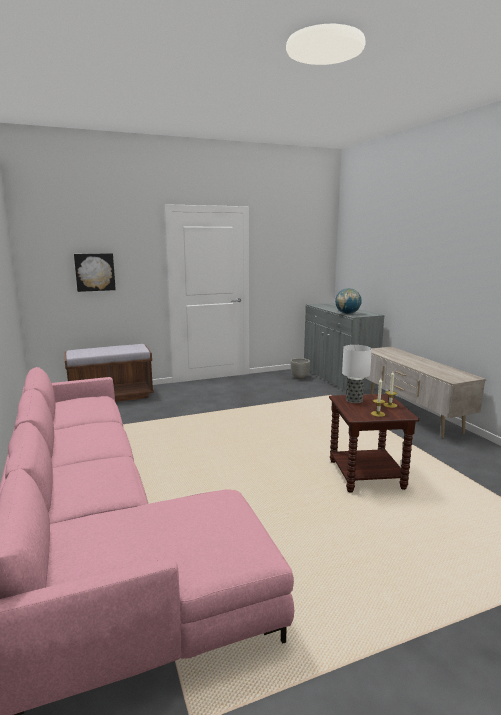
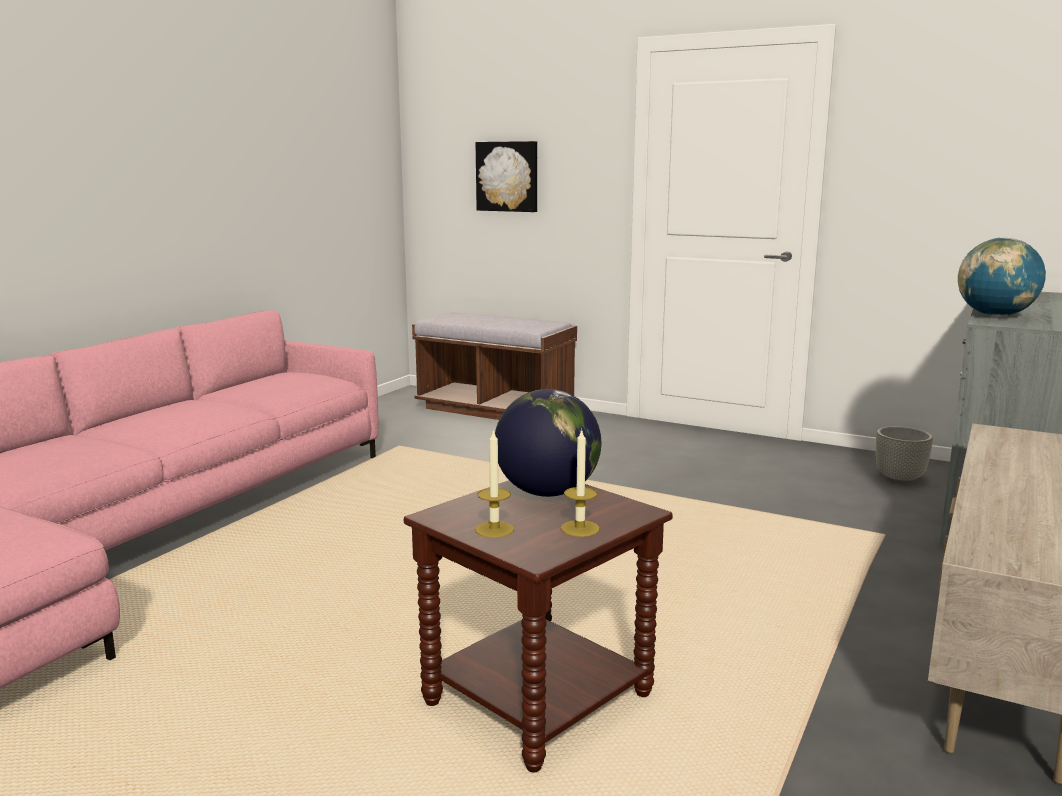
camera: 50 degrees right, 0 degrees up
table lamp [342,345,372,403] -> globe [495,389,601,497]

